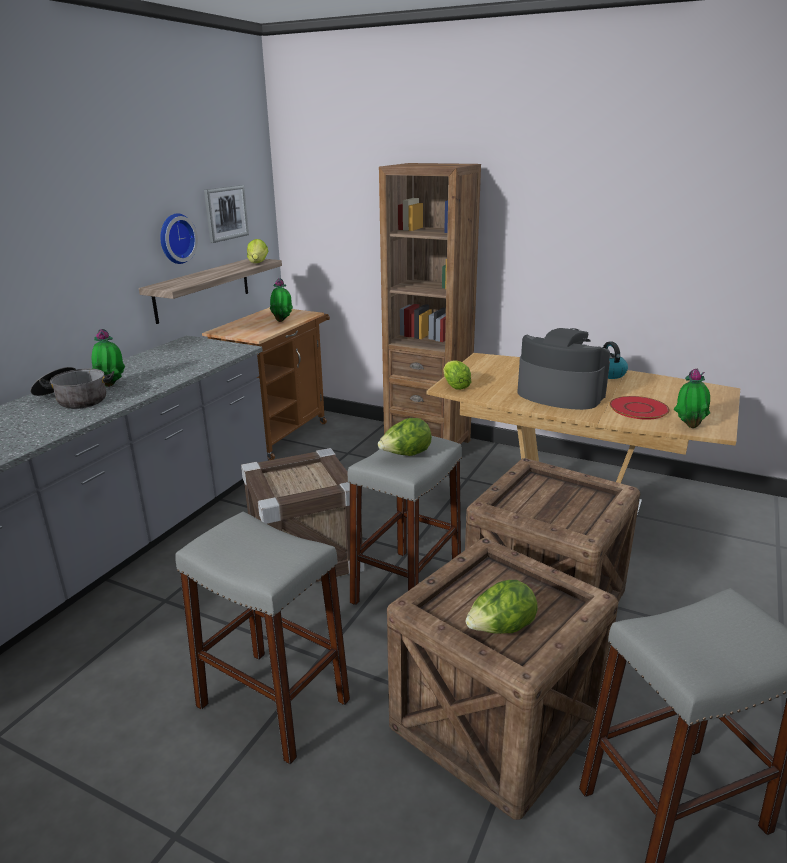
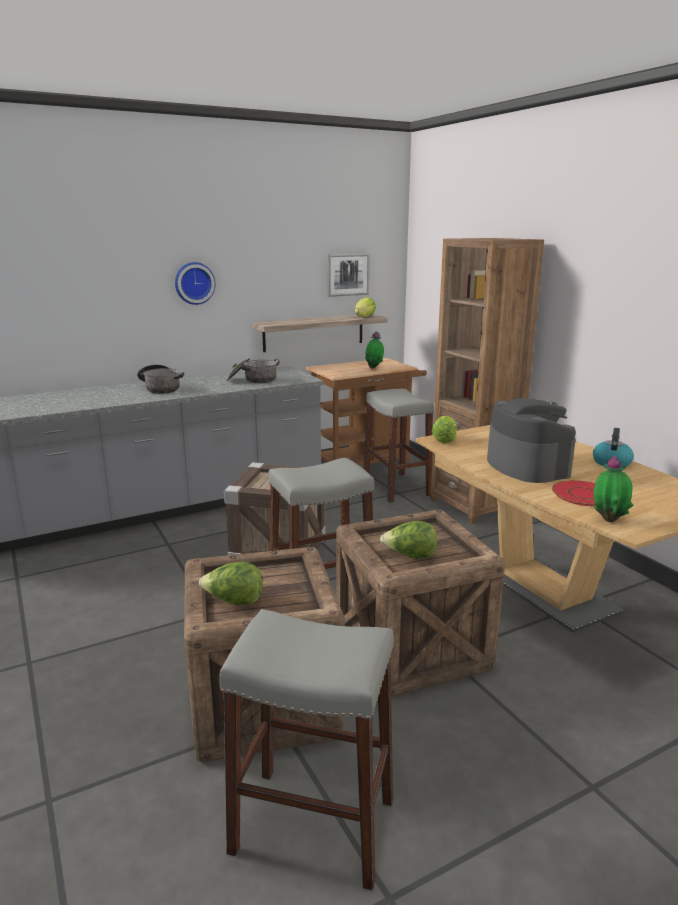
camera: 35 degrees right, 5 degrees down
potted plant [92,329,125,387] -> none
wall clock [160,213,198,264] -> wall clock moved to [175,262,216,305]
grey stool [175,512,350,765] -> grey stool moved to [364,389,434,503]
lettuce [378,418,432,456] -> lettuce moved to [380,521,437,559]
none -> cooking pot [227,358,280,383]

